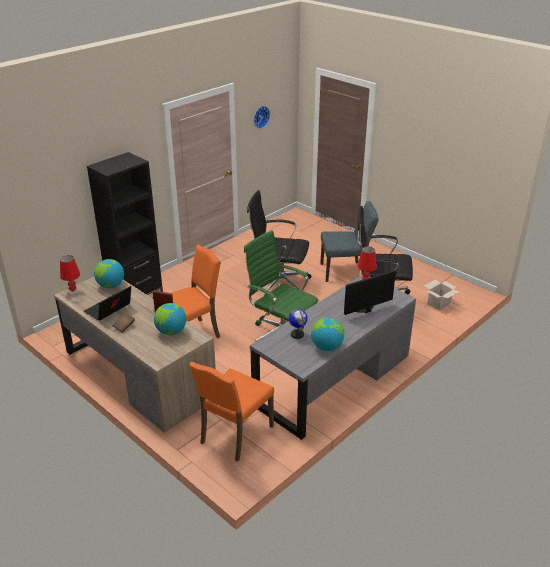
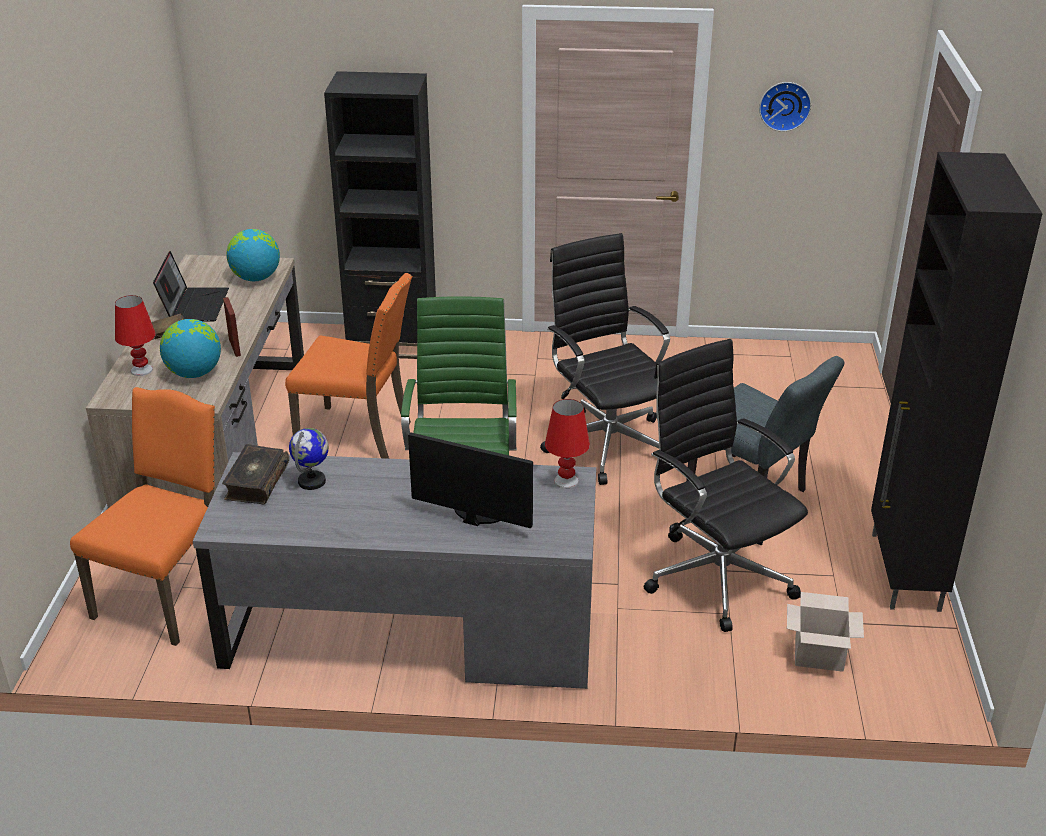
camera: 50 degrees right, 0 degrees up
red table lamp [60,255,80,295] -> red table lamp moved to [115,295,155,376]
laptop [84,286,131,321] -> laptop turned 90 degrees clockwise [153,251,229,322]
orange chair [189,362,274,462] -> orange chair turned 120 degrees clockwise [70,387,215,646]
globe [311,318,344,351] -> none
none -> book [222,444,289,504]
none -> black cabinet [871,152,1043,612]

